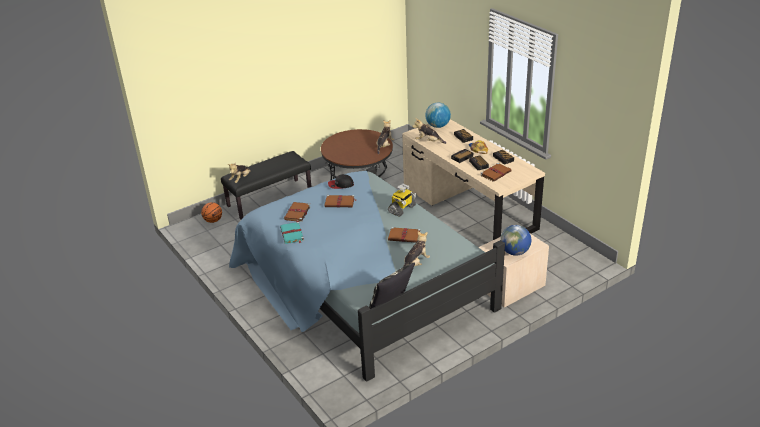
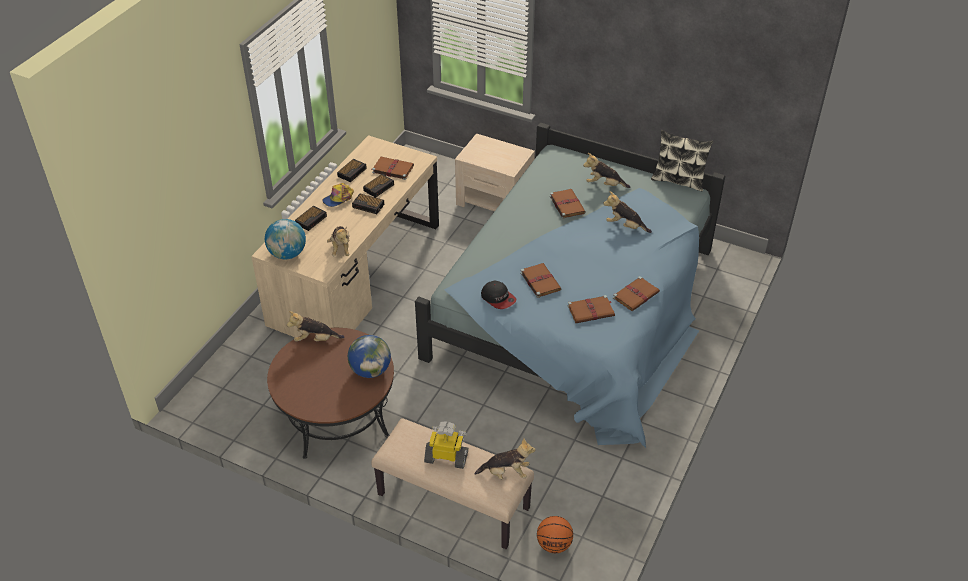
camera: 120 degrees left, 10 degrees up
black bench [221,151,311,220] -> beige bench [371,418,534,549]
turquoise book [280,222,304,244] -> brown book [613,276,660,311]
toy robot [388,183,417,217] -> toy robot moved to [424,421,468,469]
globe [500,225,531,256] -> globe moved to [348,335,391,378]
none -> plush toy [603,191,652,233]

